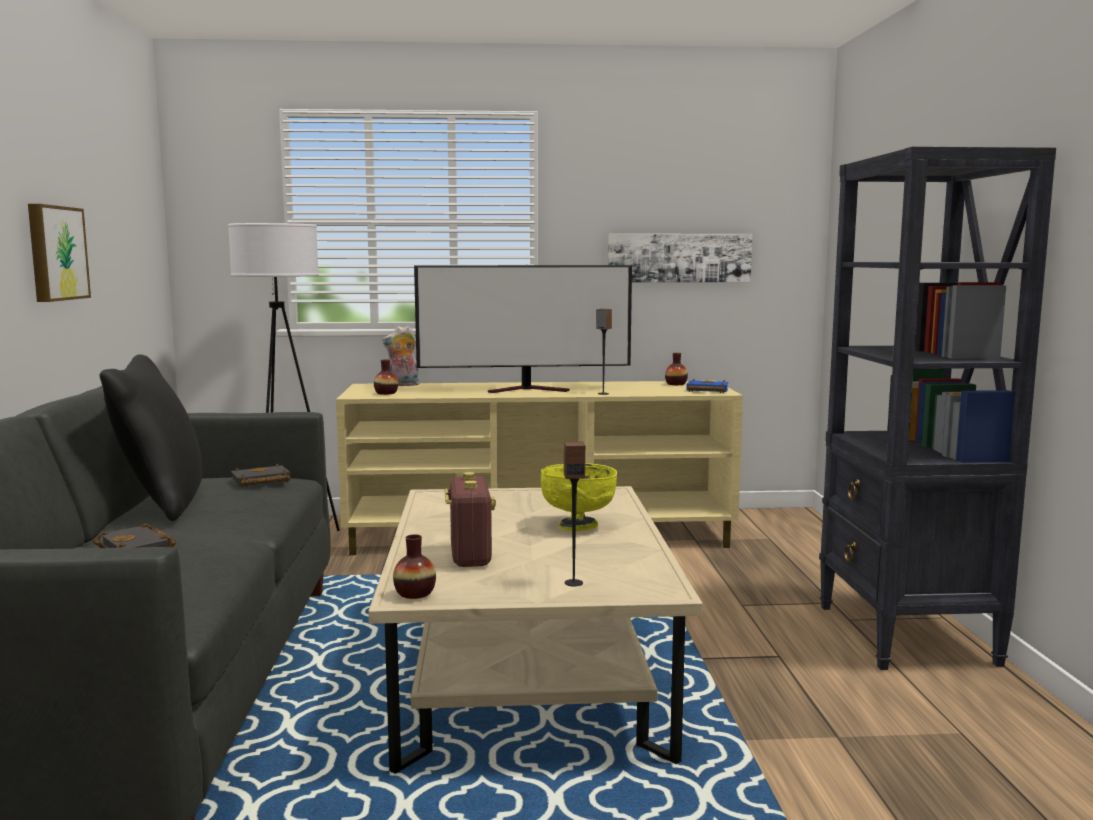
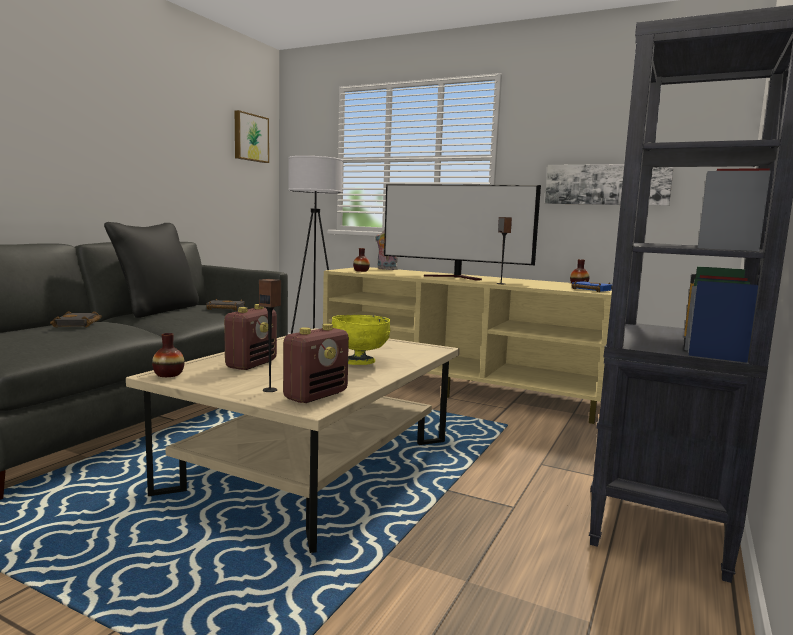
camera: 30 degrees right, 0 degrees up
picture [28,204,91,302] -> picture moved to [235,110,269,163]
none -> radio [283,324,349,403]

